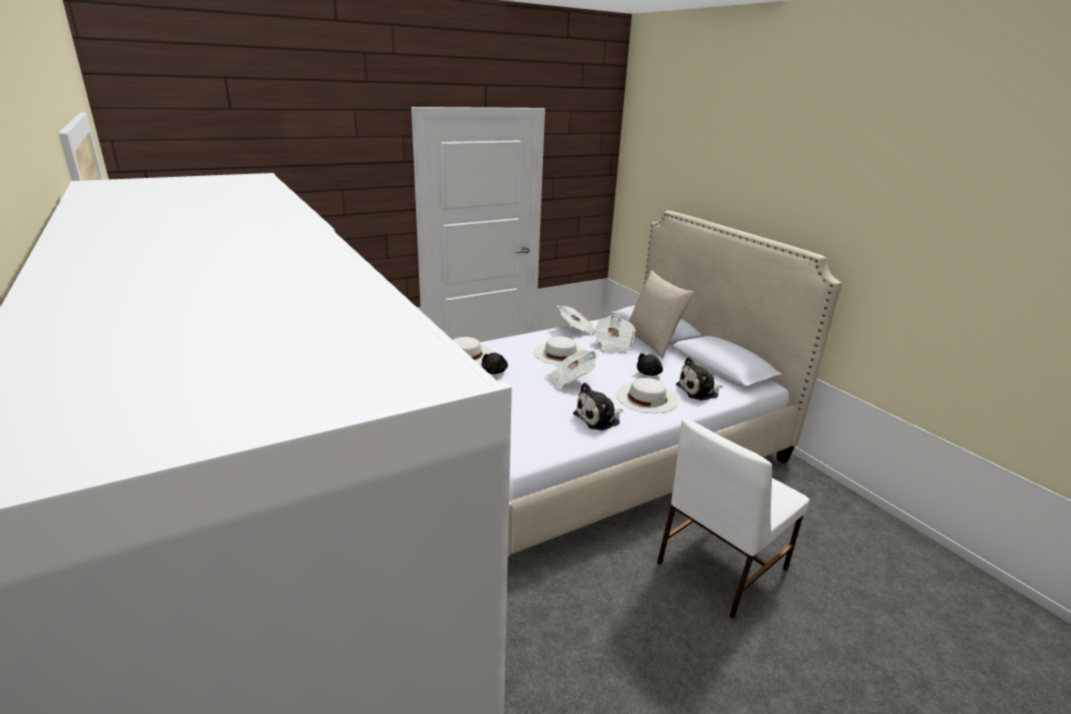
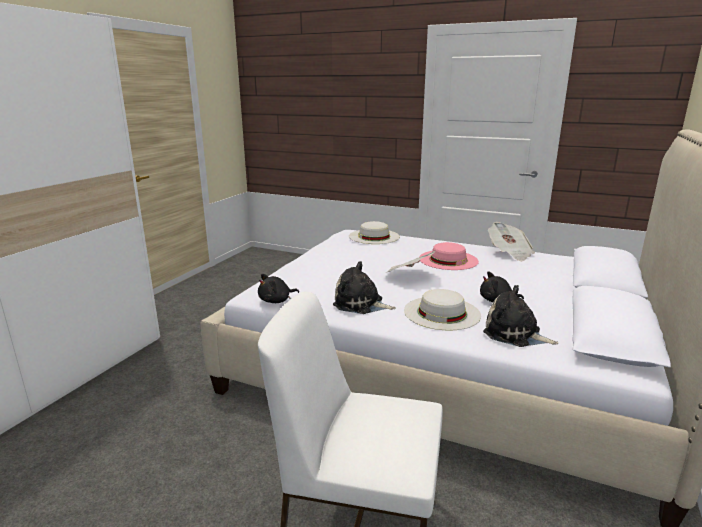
camera: 55 degrees right, 5 degrees down
black plush toy [482,353,508,374] -> black plush toy moved to [258,274,299,303]
white hat [534,336,585,365] -> pink hat [419,242,479,270]
newspaper [593,315,636,355] -> none
beige pillow [629,270,694,358] -> none

